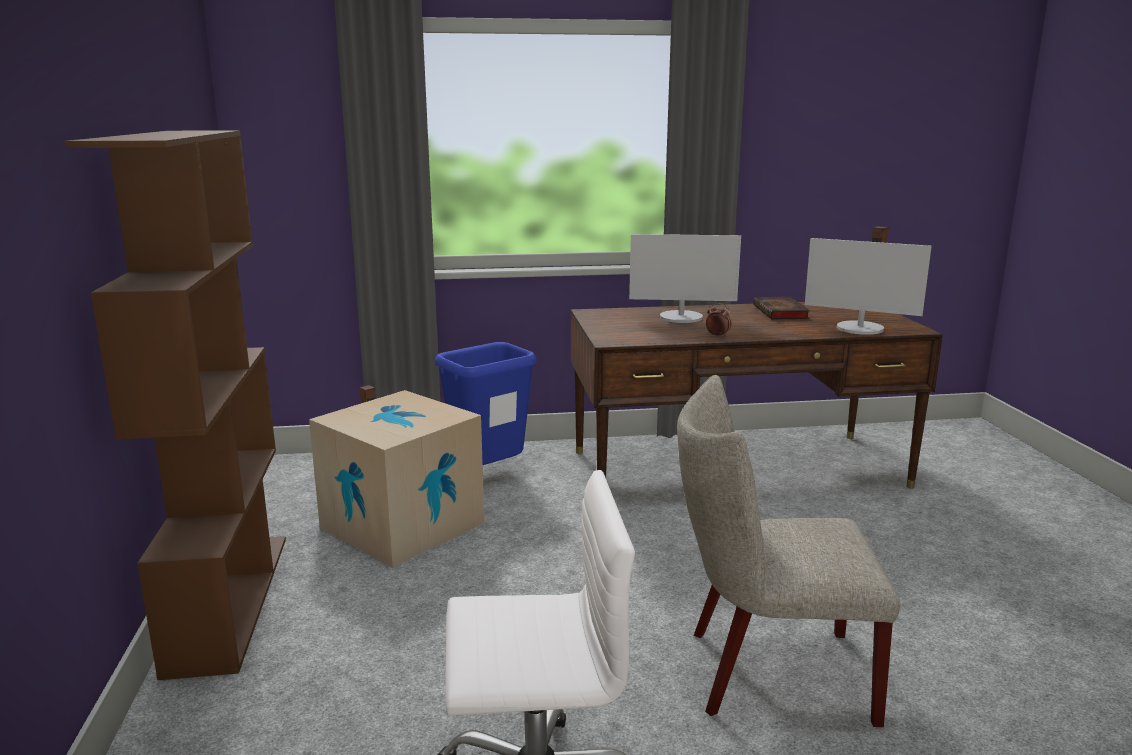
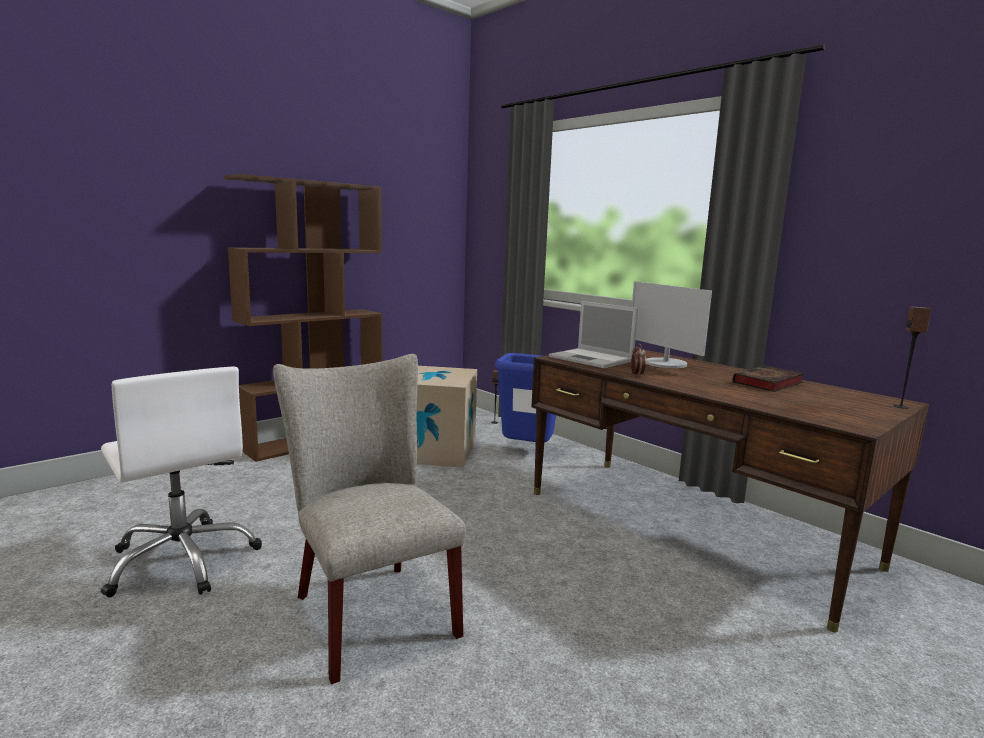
camera: 55 degrees right, 5 degrees down
monitor [805,238,932,335] -> none
none -> laptop [549,301,638,368]

